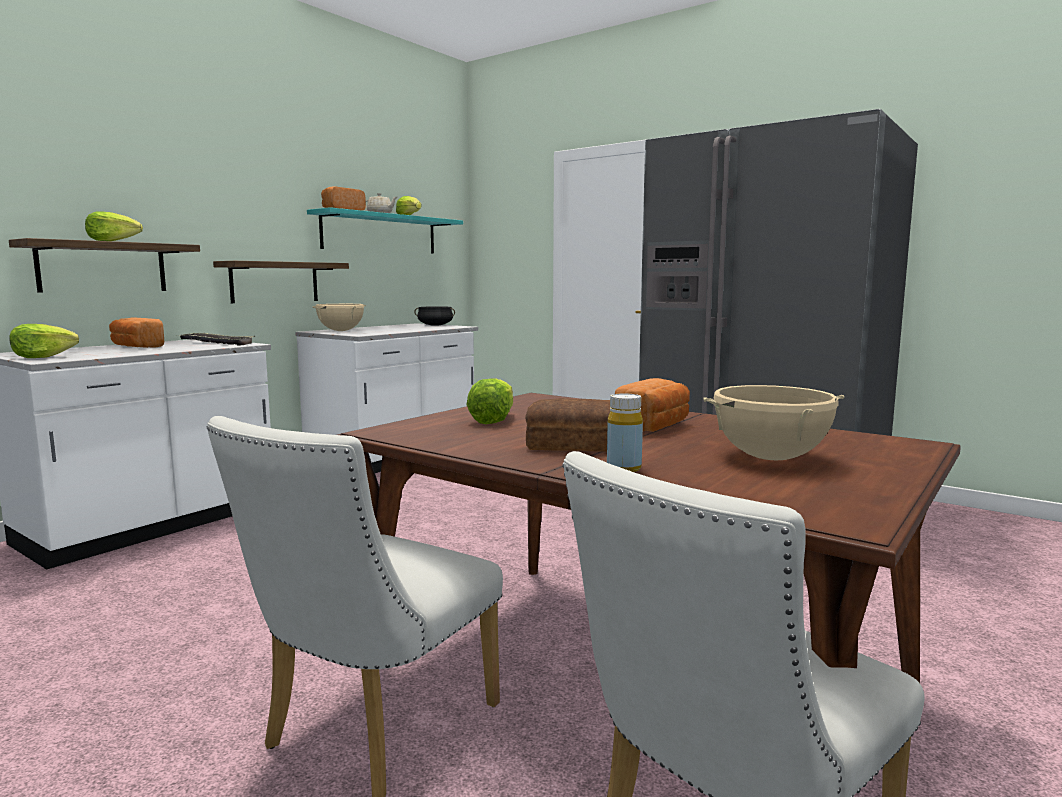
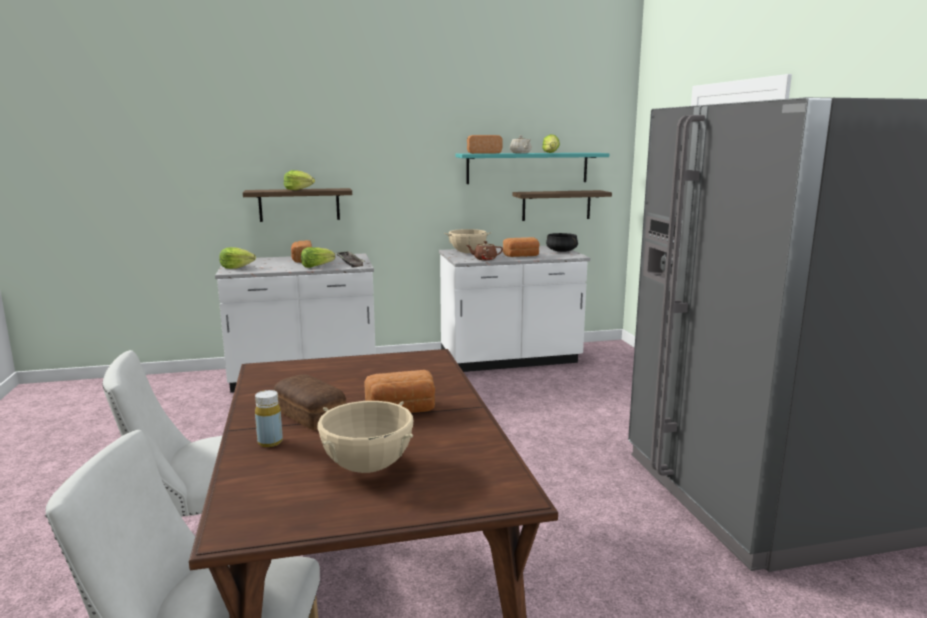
camera: 40 degrees right, 5 degrees up
shelf [213,261,349,303] -> shelf moved to [512,190,612,221]
lettuce [466,378,513,424] -> lettuce moved to [301,247,335,268]
none -> brown teapot [466,241,503,260]
none -> bread [503,237,540,257]

